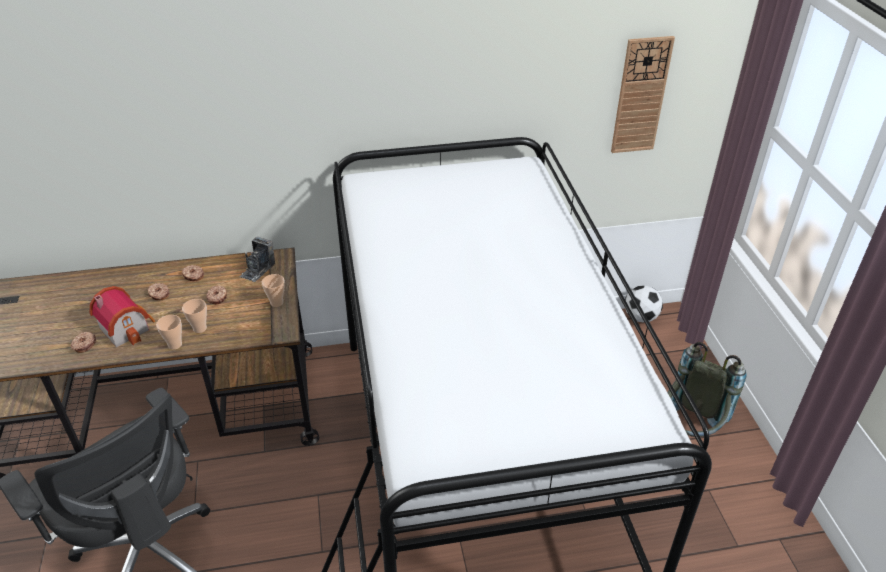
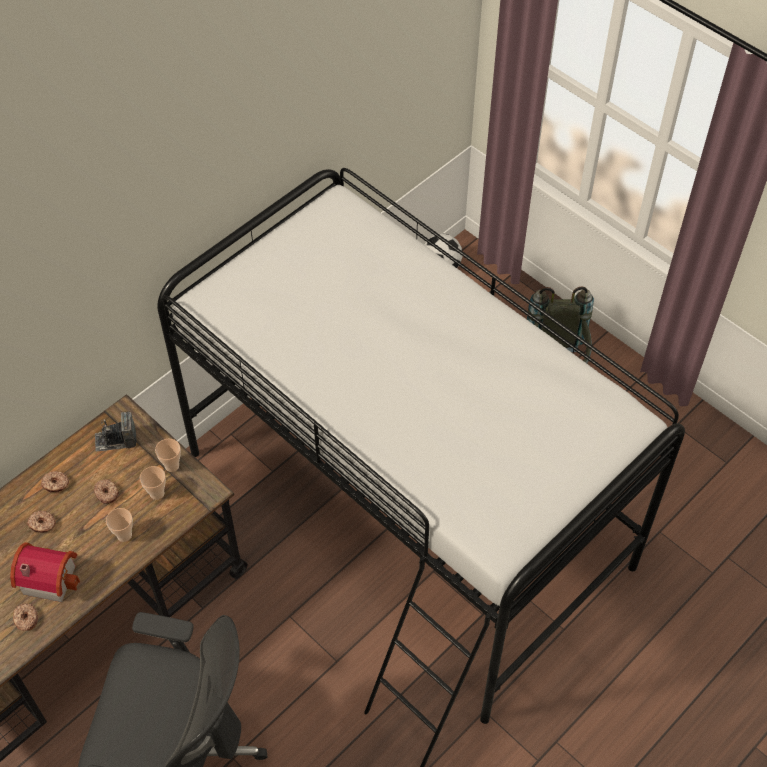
camera: 35 degrees left, 15 degrees up
cup [156,315,182,349] -> cup moved to [140,466,166,500]
camera [240,237,275,282] -> camera turned 90 degrees clockwise [95,411,136,451]
wall clock [611,36,675,153] -> none

